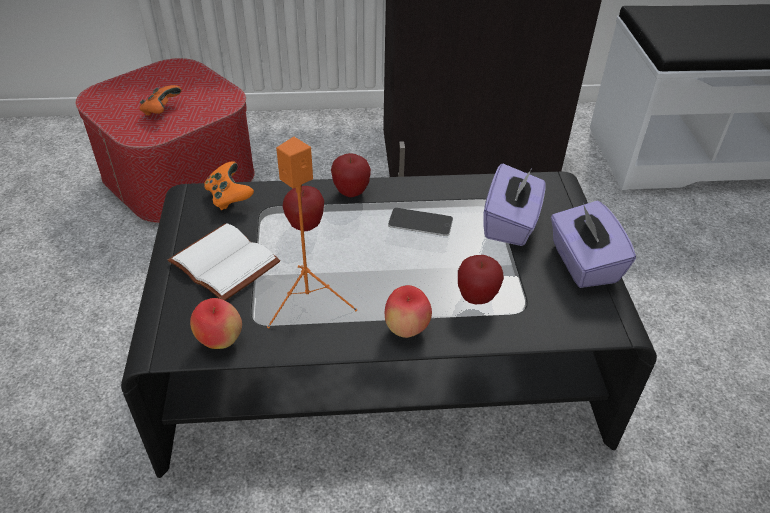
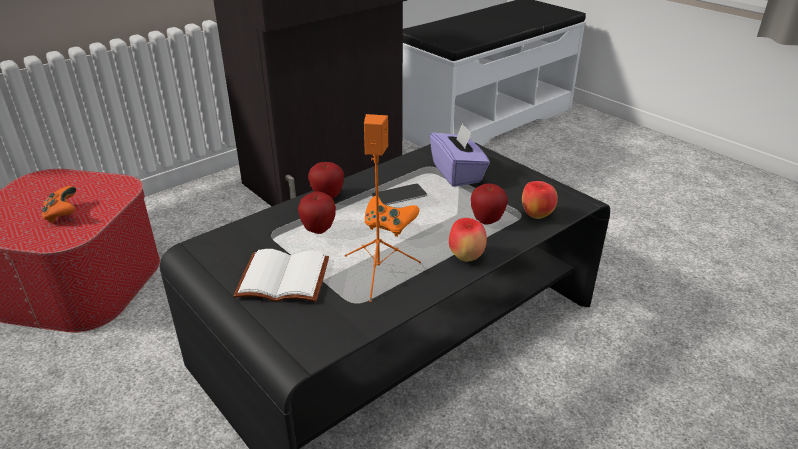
camera: 35 degrees left, 10 degrees down
apple [190,298,242,349] -> apple moved to [522,181,558,219]
orange game controller [204,161,254,210] -> orange game controller moved to [365,196,419,237]
purple tissue box [551,201,636,288] -> none

